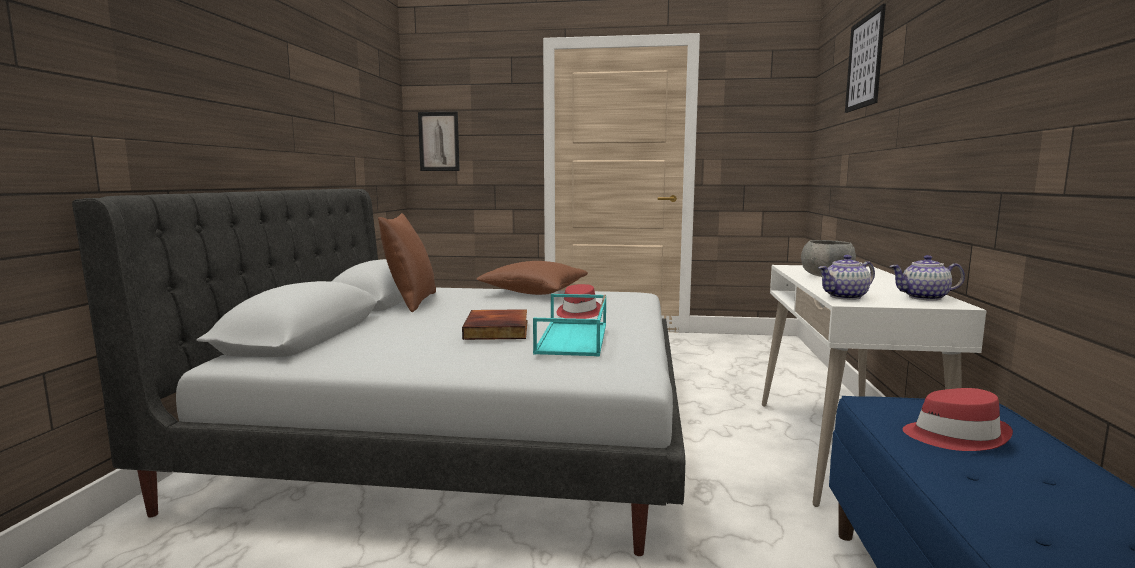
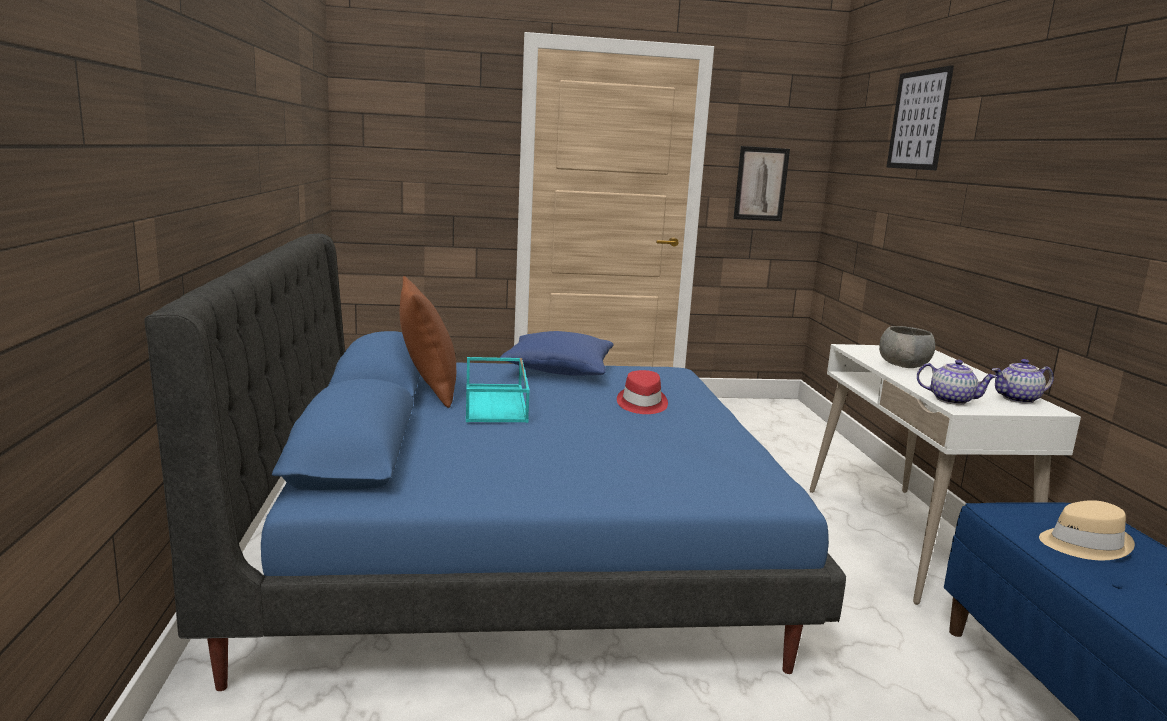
camera: 15 degrees left, 5 degrees up
grey bed [72,189,685,556] -> blue bed [145,233,846,691]
picture [418,112,460,171] -> picture moved to [733,146,790,221]
book [462,309,528,340] -> none
brown pillow [476,261,588,295] -> blue pillow [500,331,613,376]
turquoise tray [533,294,606,357] -> turquoise tray moved to [466,357,530,423]
teapot [818,255,875,300] -> teapot turned 120 degrees counterclockwise [917,360,997,405]
red hat [903,388,1013,451] -> beige hat [1039,500,1135,560]

